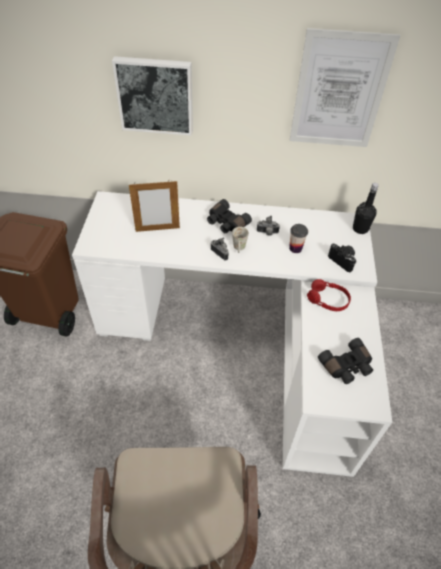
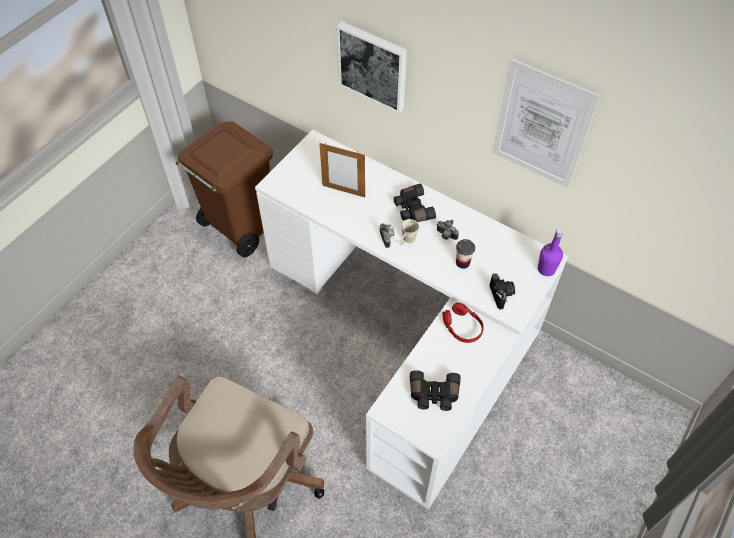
camera: 30 degrees right, 5 degrees up
black bottle [353,183,379,234] -> purple bottle [538,228,563,276]

